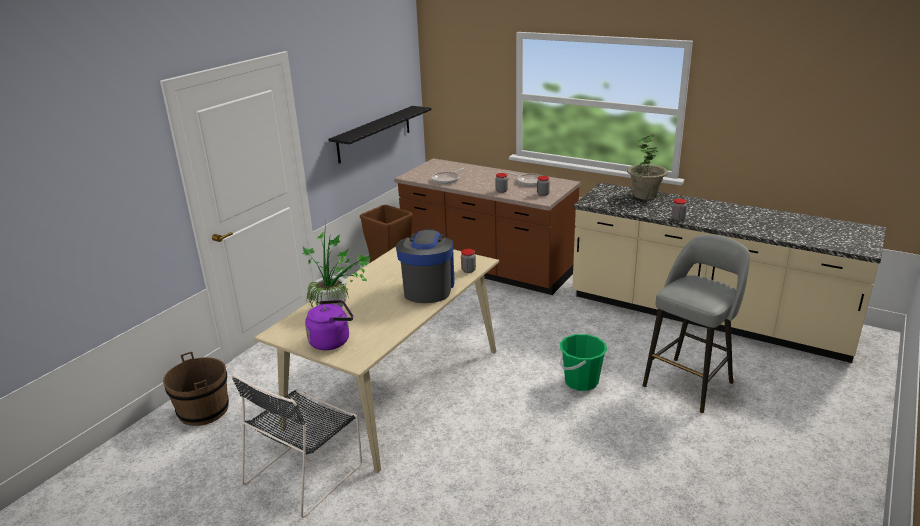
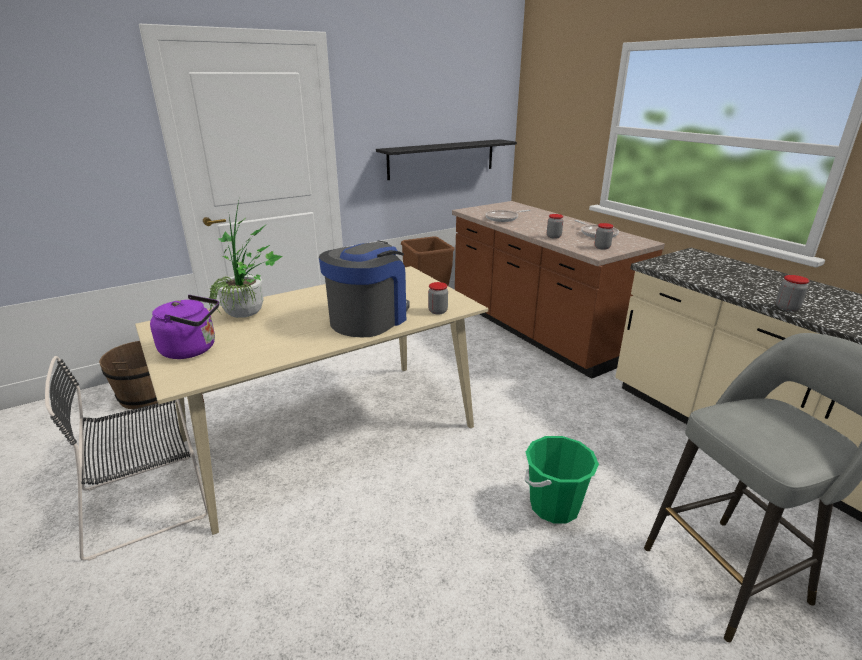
camera: 25 degrees right, 0 degrees up
potted plant [627,134,668,200] -> none

